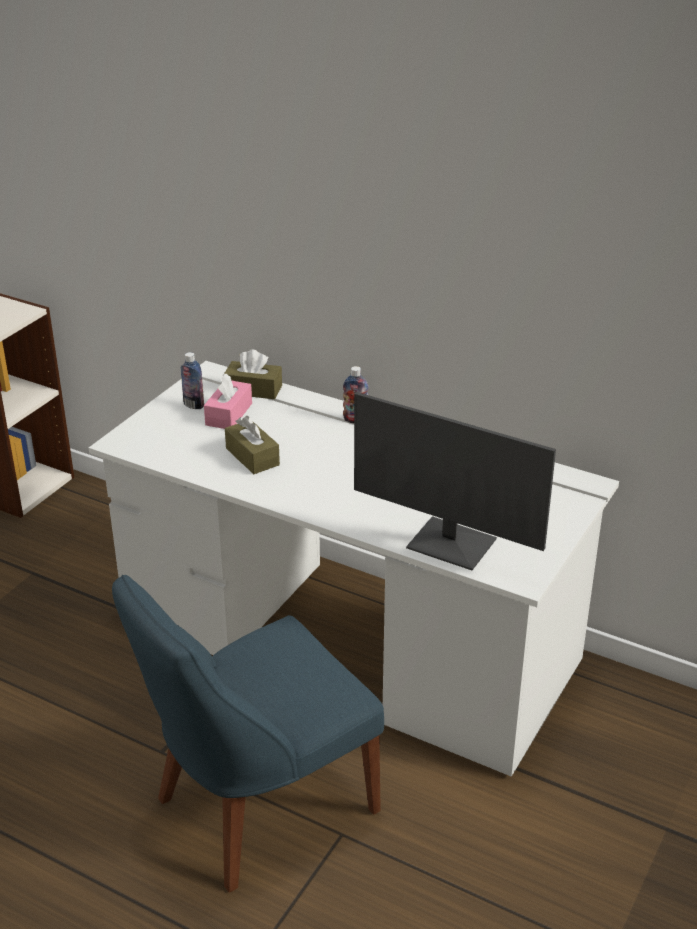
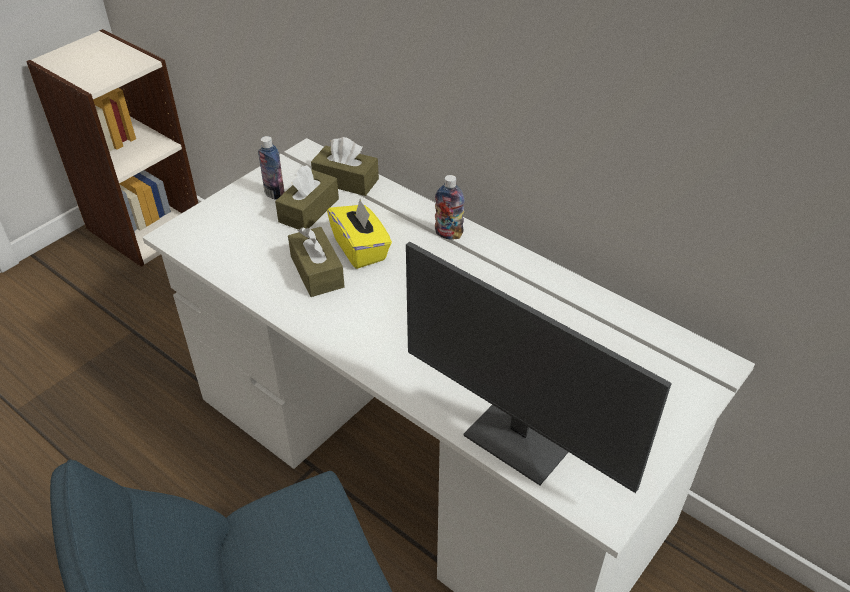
camera: 10 degrees right, 10 degrees up
pink tissue box [204,373,252,429] -> brown tissue box [275,165,339,230]
none -> yellow tissue box [327,199,392,269]

